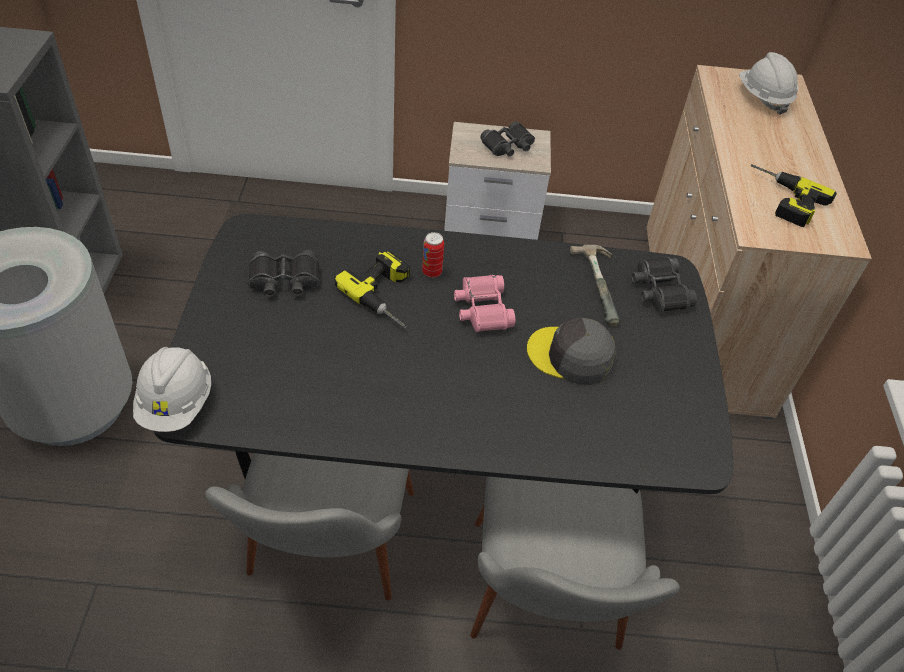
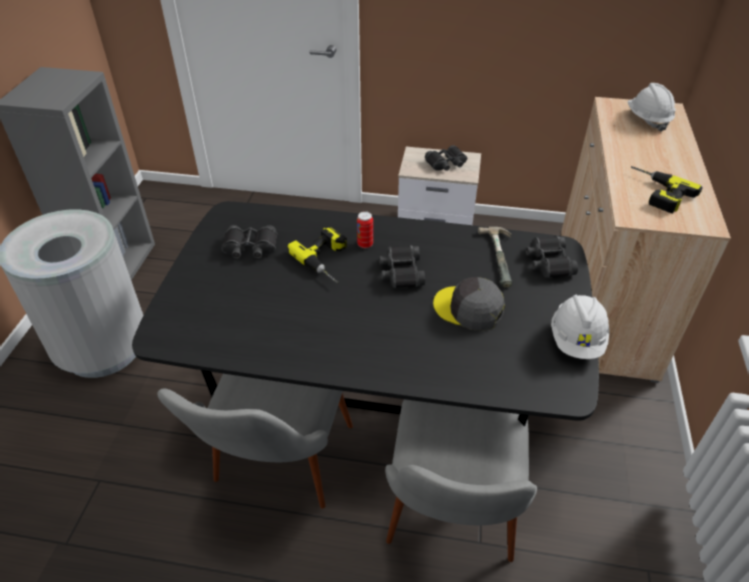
camera: 10 degrees right, 5 degrees down
white hard hat [133,347,211,432] -> white hard hat moved to [551,295,610,359]
pink binoculars [454,275,515,332] -> black binoculars [379,245,425,288]

